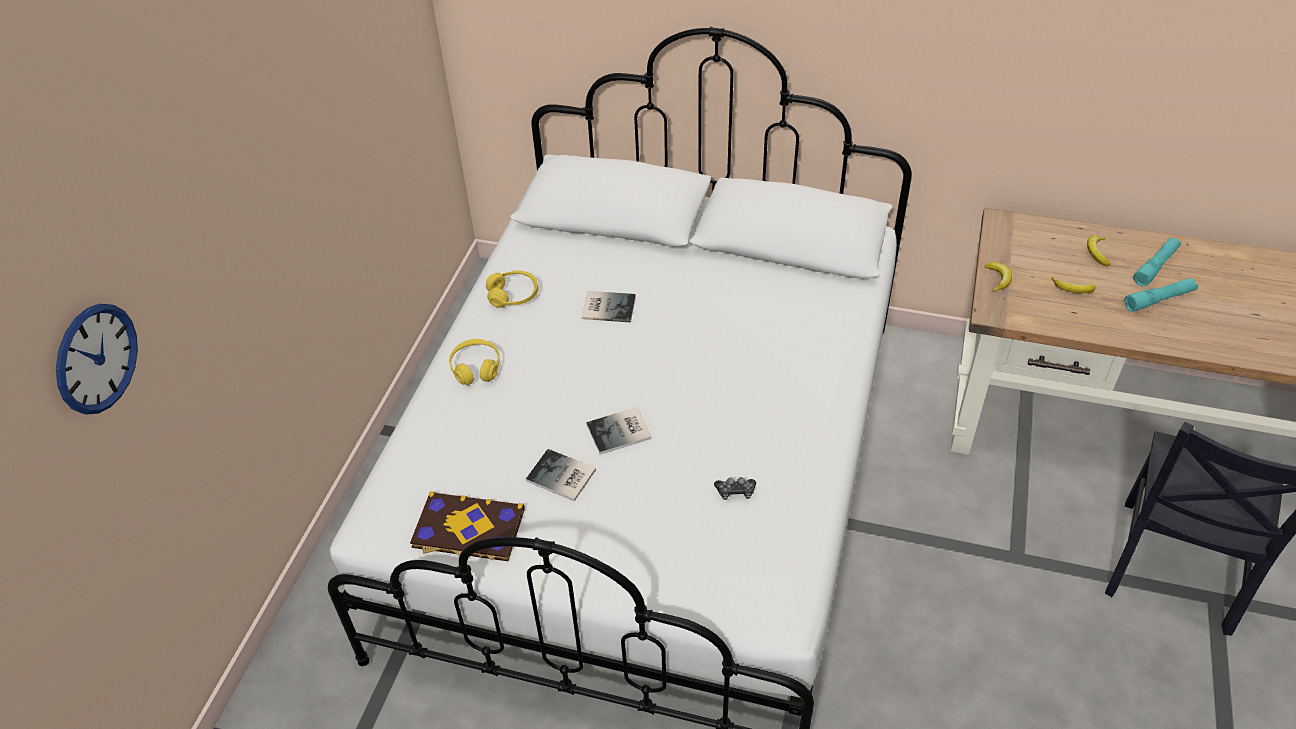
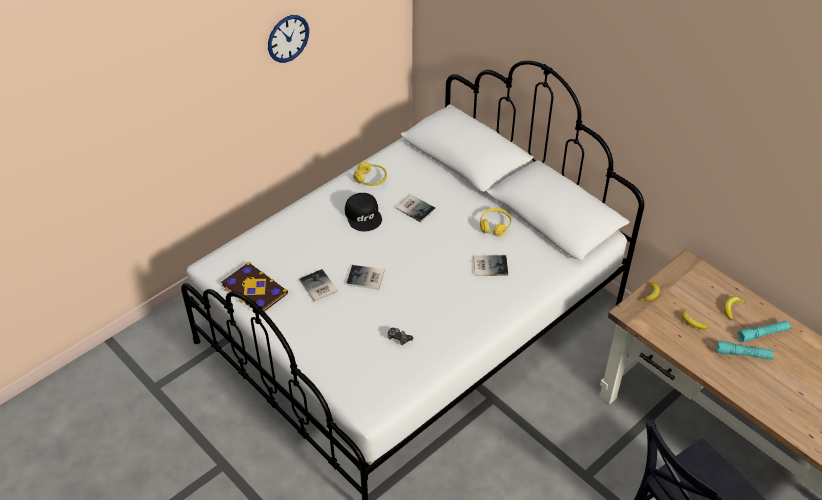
camera: 30 degrees right, 0 degrees up
wall clock [56,304,138,415] -> wall clock moved to [268,15,309,63]
yellow headphones [449,339,499,385] -> yellow headphones moved to [480,208,511,237]
none -> black cap [345,193,382,231]
none -> book [473,255,508,276]

